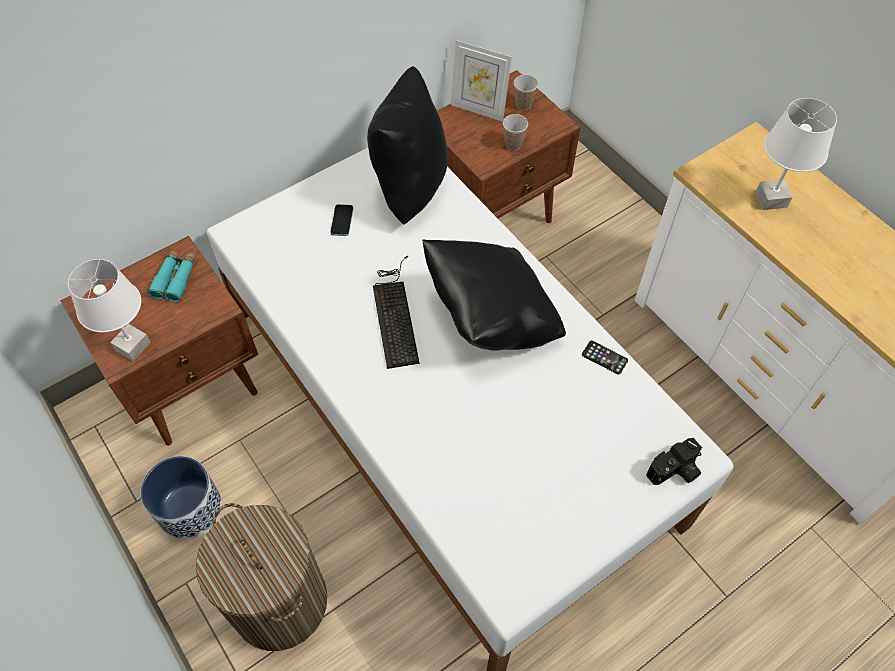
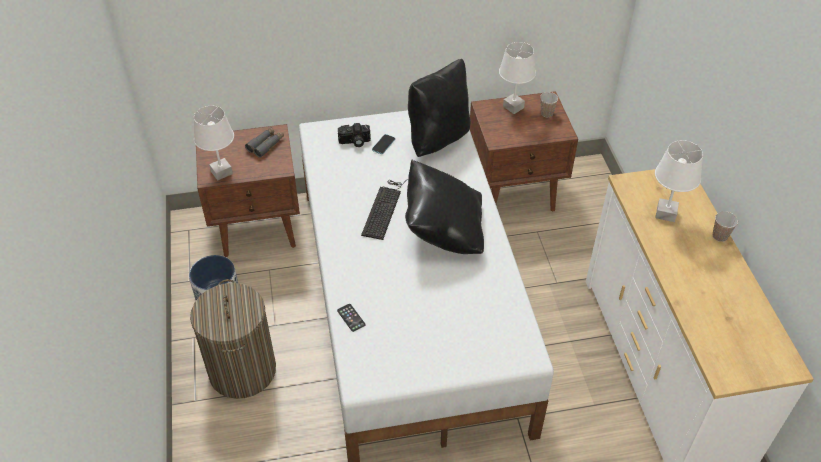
camera: 25 degrees right, 10 degrees down
turquoise binoculars [147,250,196,302] -> grey binoculars [245,127,284,158]
picture frame [451,40,512,122] -> white table lamp [499,42,536,114]
cup [503,114,528,150] -> cup moved to [713,211,738,242]
phone [582,341,628,374] -> phone moved to [337,304,365,332]
camera [646,438,702,485] -> camera moved to [338,123,371,147]

